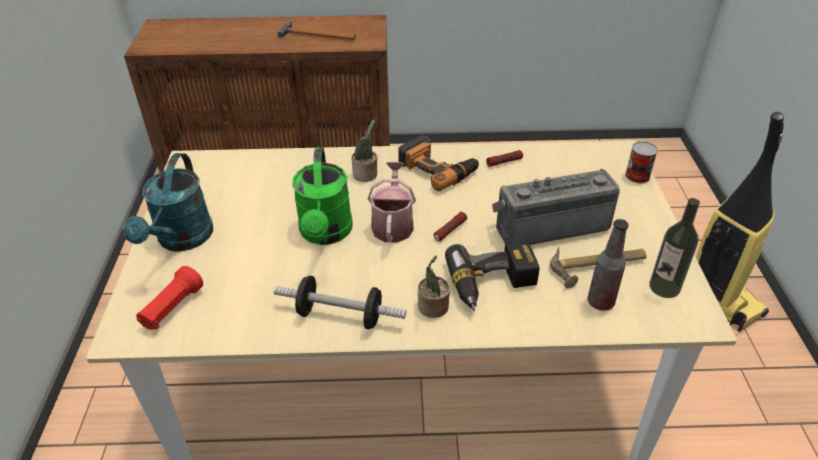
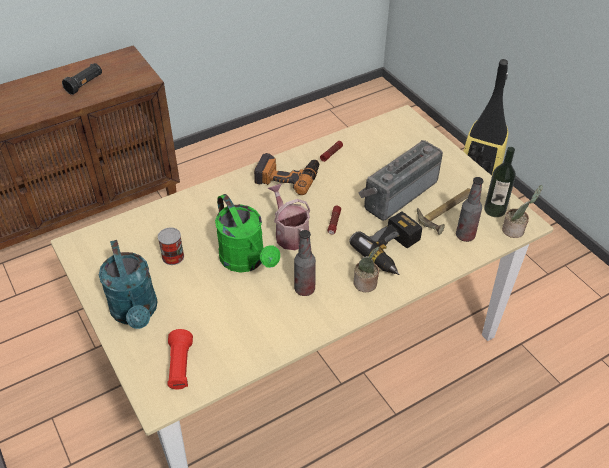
camera: 30 degrees left, 5 degrees up
dumbbell [274,276,406,329] -> none
hammer [277,20,356,40] -> black flashlight [62,63,102,95]
potted plant [351,119,377,182] -> potted plant moved to [502,185,543,238]
can [625,141,658,183] -> can moved to [158,228,184,265]
none -> bottle [294,230,316,296]

